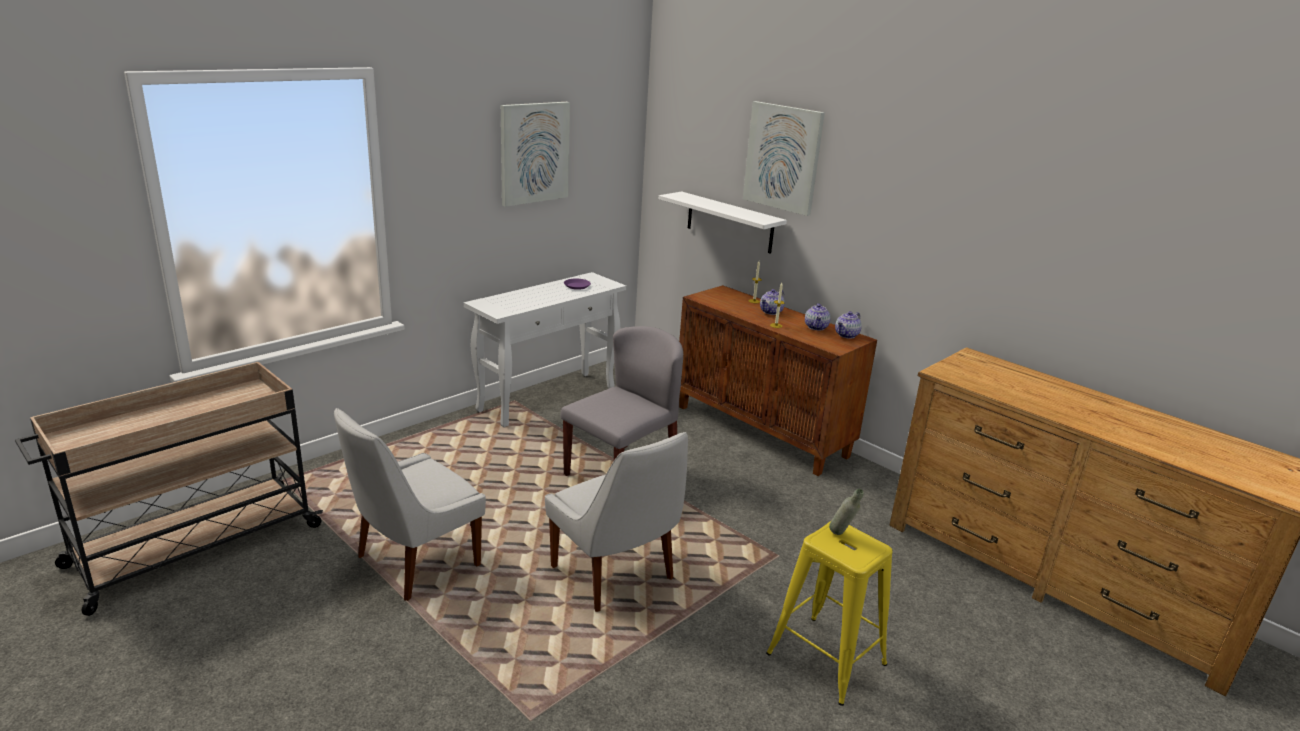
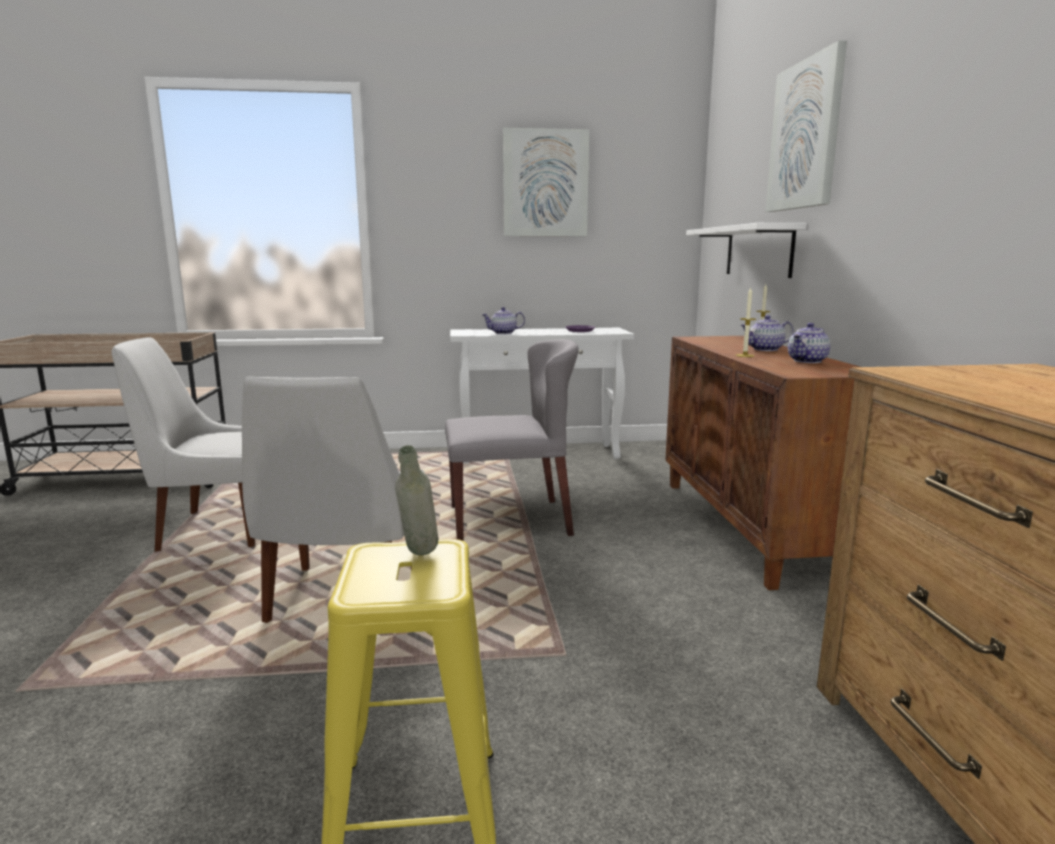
camera: 40 degrees right, 10 degrees down
teapot [835,311,862,339] -> teapot moved to [482,307,525,334]

